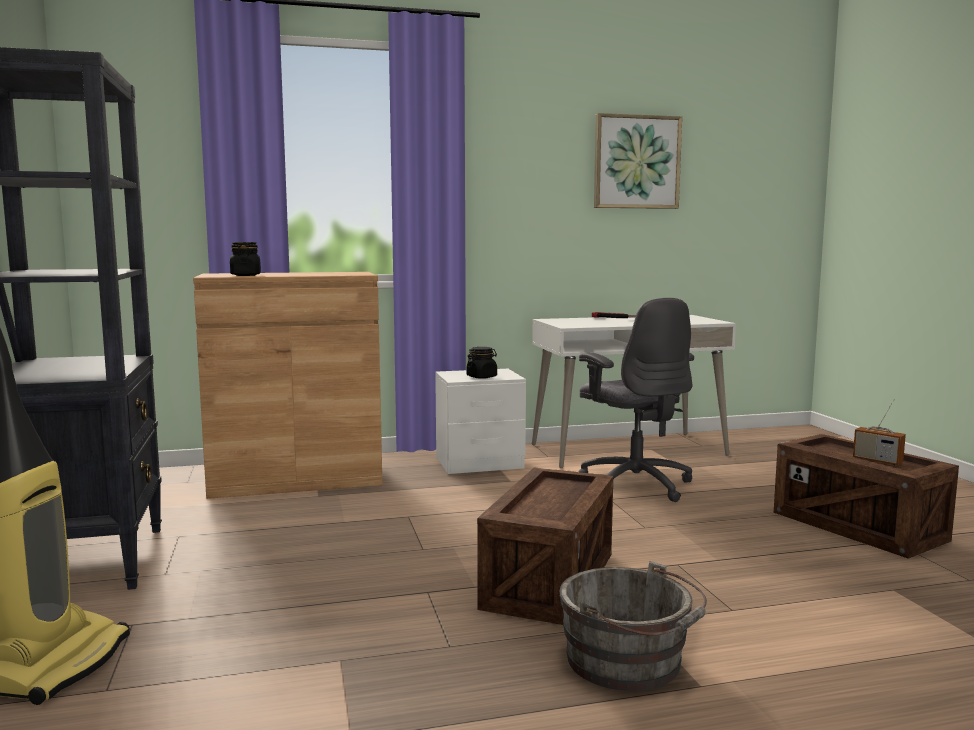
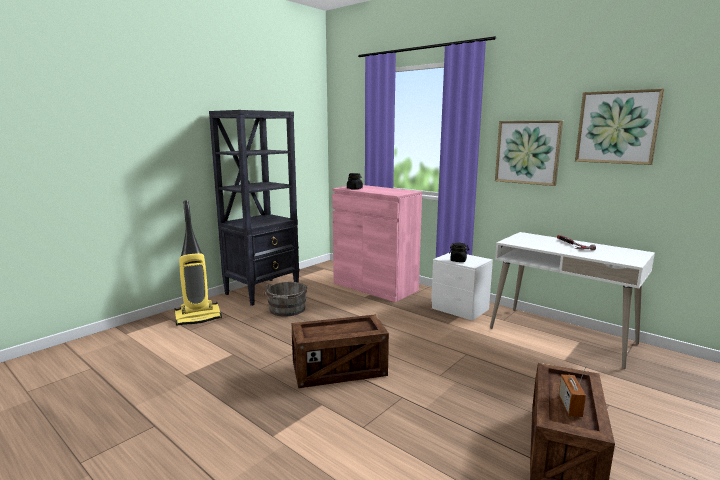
camera: 55 degrees right, 5 degrees up
brown cabinet [193,272,382,499] -> pink cabinet [332,185,422,302]
grey bucket [559,561,707,691] -> grey bucket moved to [264,282,307,317]
grey office chair [579,298,694,502] -> none
none -> picture [495,120,563,186]

